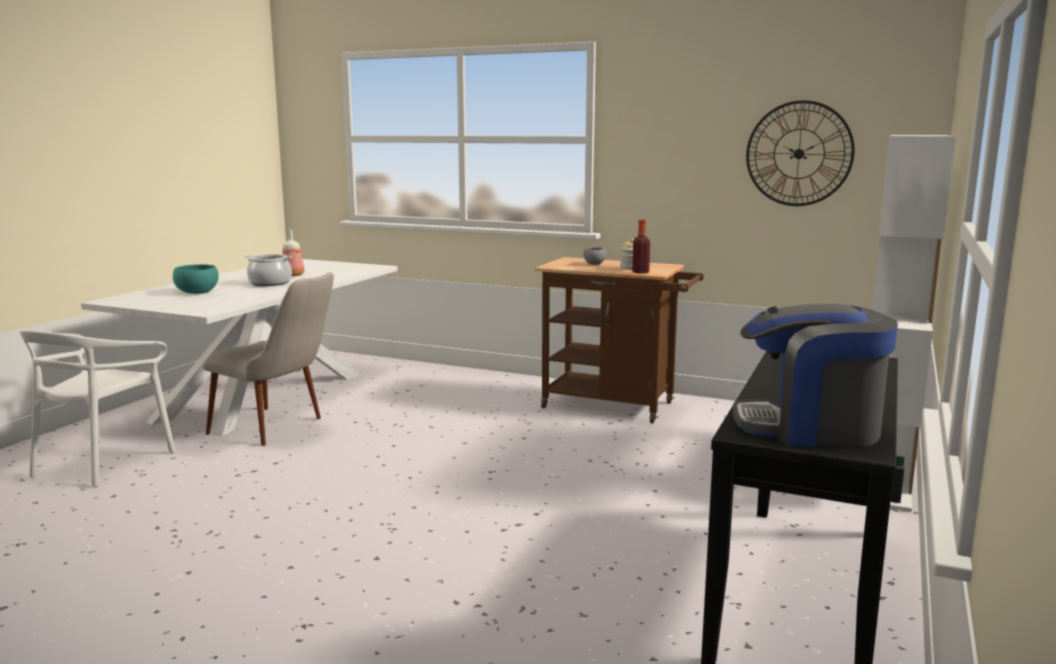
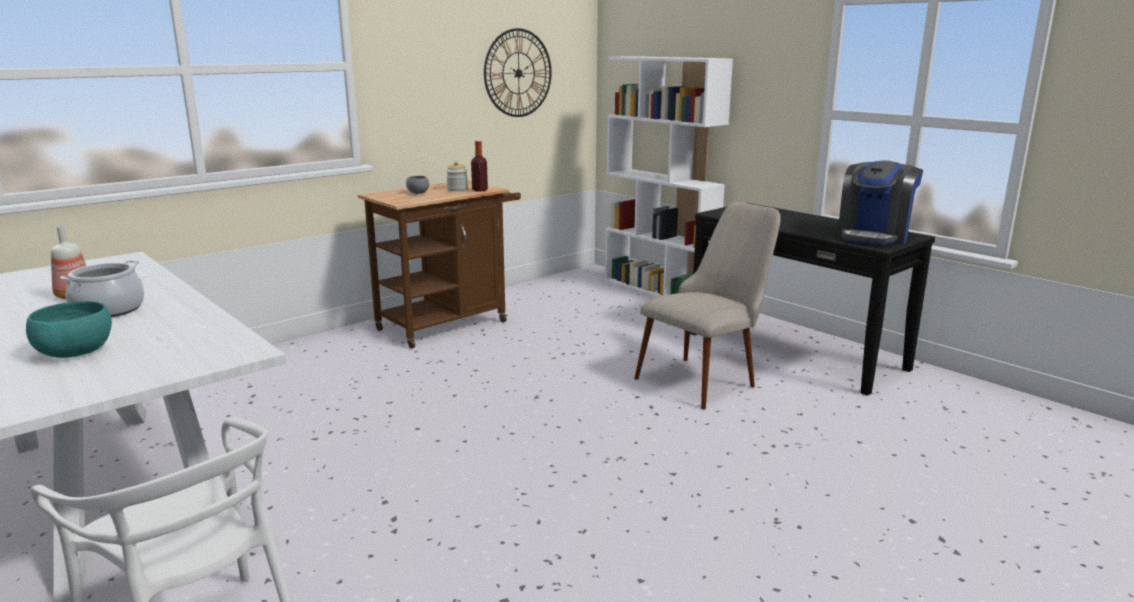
camera: 65 degrees left, 5 degrees up
beige chair [203,272,334,446] -> beige chair moved to [634,202,781,410]

